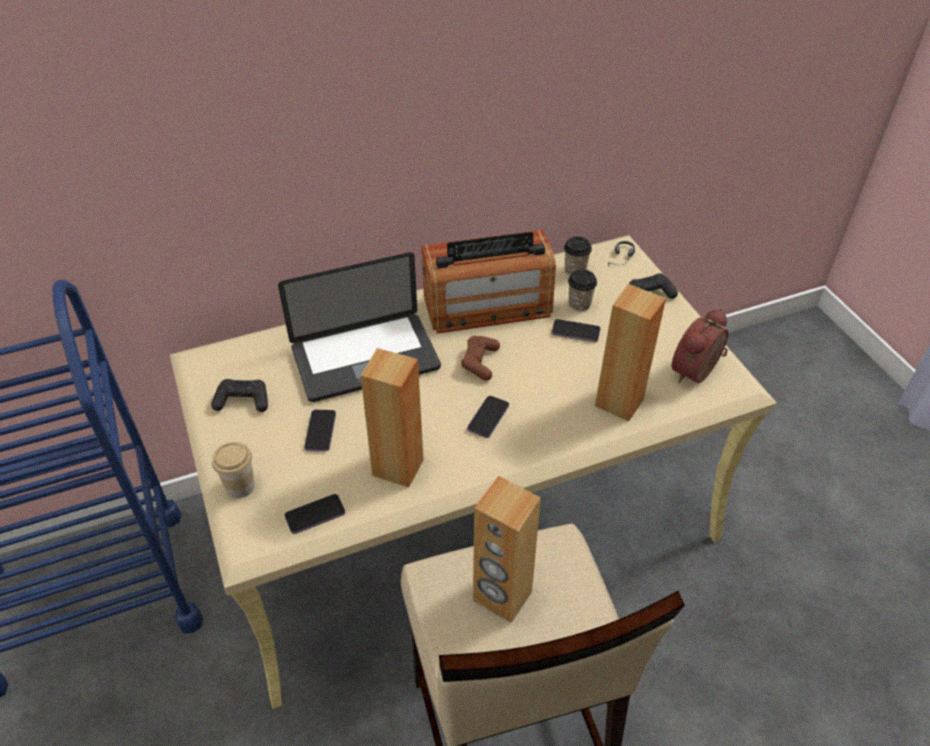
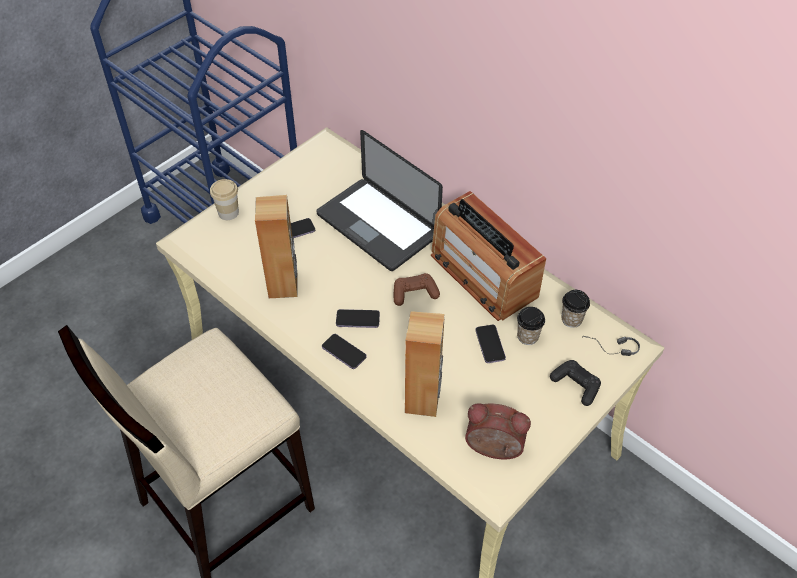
camera: 65 degrees right, 5 degrees up
black game controller [211,379,268,412] -> none
phone [284,494,345,534] -> phone moved to [322,334,367,369]
brown speaker [473,476,541,623] -> none

